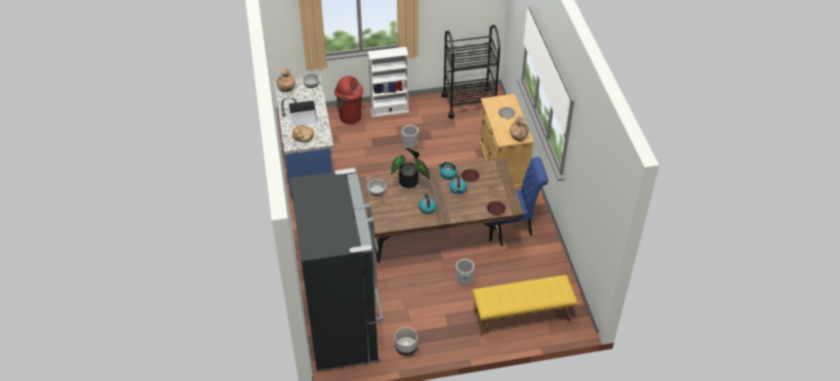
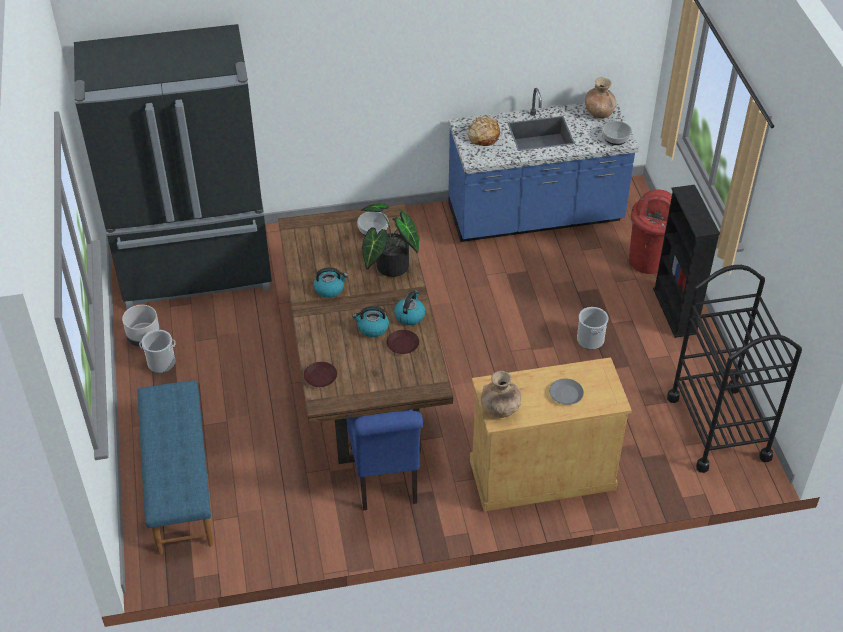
camera: 90 degrees right, 0 degrees up
white bookcase [368,47,409,117] -> black bookcase [653,185,720,338]
bucket [456,259,474,285] -> bucket moved to [139,330,176,373]
yellow bench [472,275,578,336] -> blue bench [137,380,214,555]

